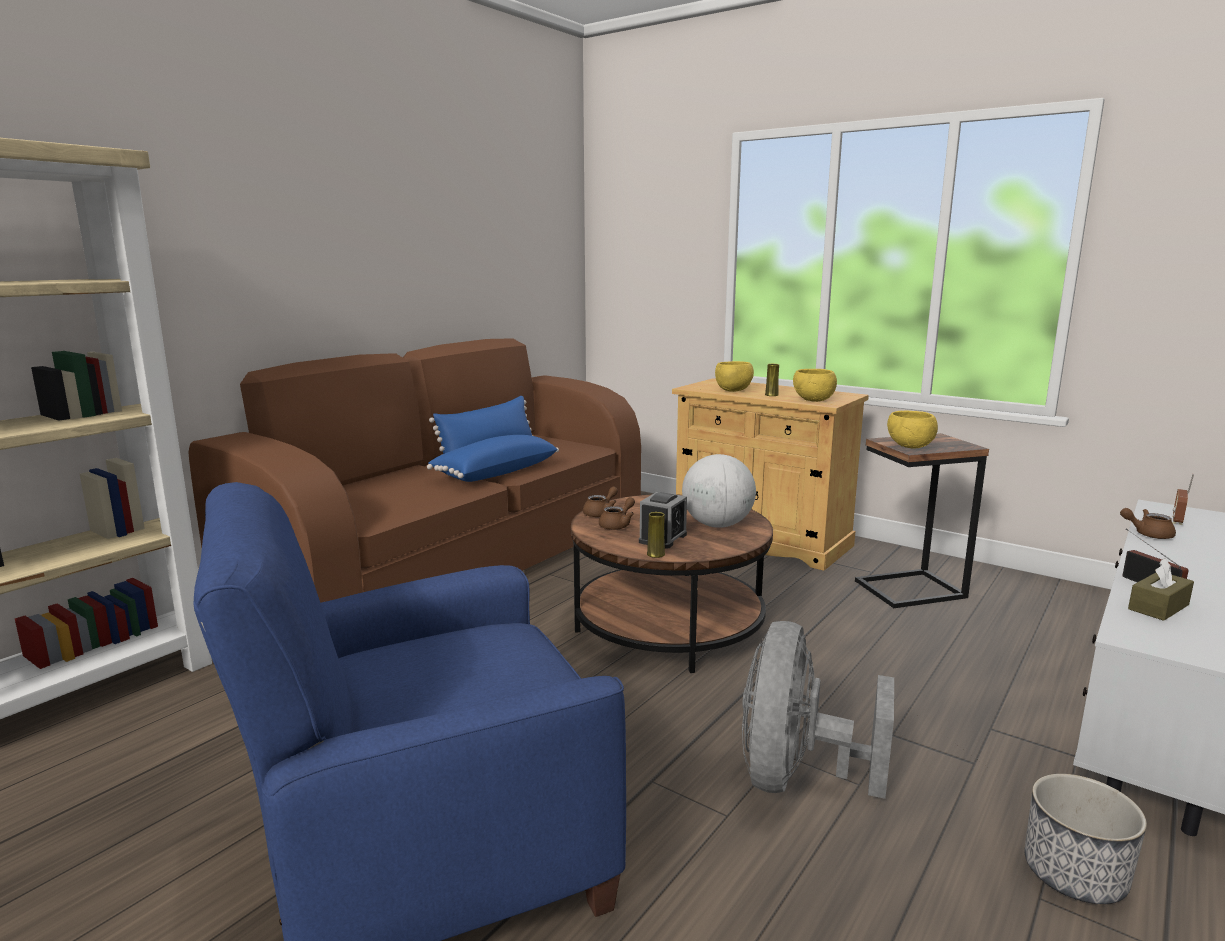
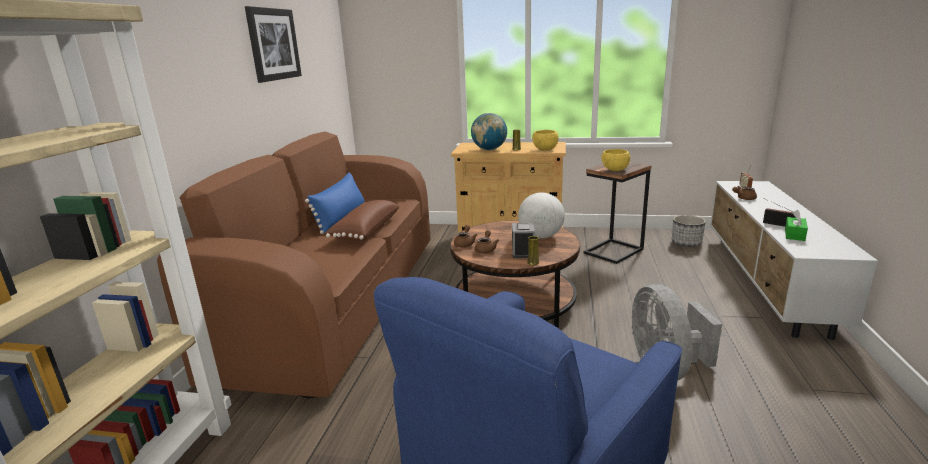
camera: 25 degrees left, 5 degrees up
blue pillow [427,435,559,482] -> brown pillow [325,200,399,241]
yellow bowl [715,361,754,392] -> globe [471,113,507,150]
planter [1024,774,1147,904] -> planter moved to [672,215,706,247]
brown tissue box [1128,558,1194,621] -> green tissue box [785,210,808,241]
none -> picture [245,6,302,83]

